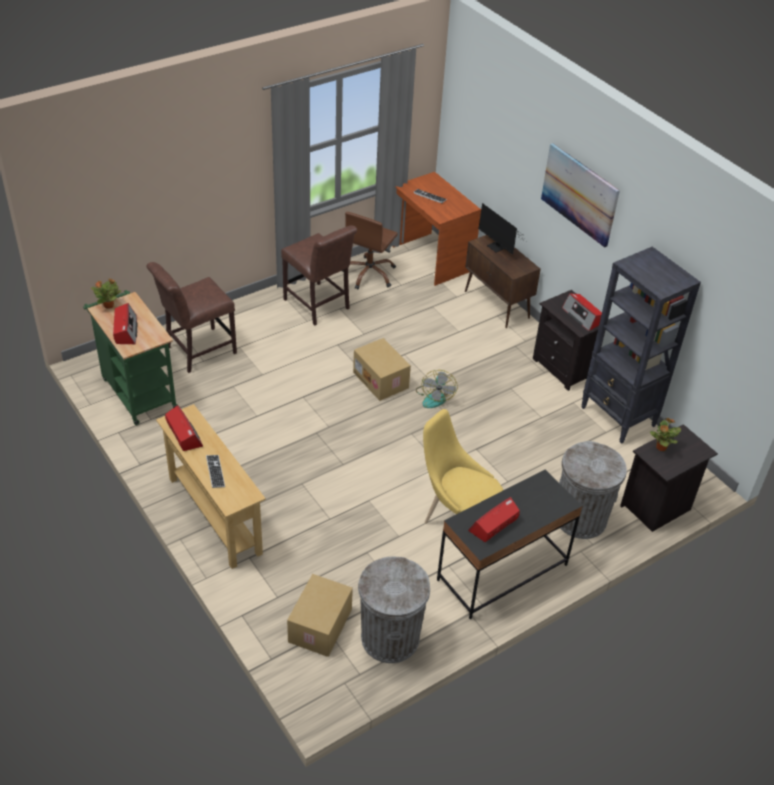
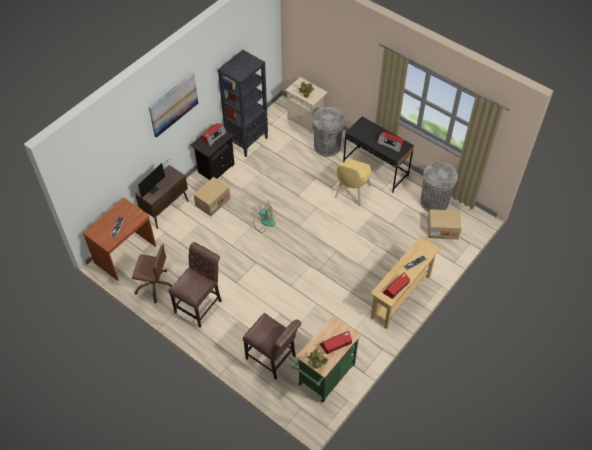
camera: 105 degrees left, 10 degrees up
cardboard box [353,338,411,401] -> cardboard box moved to [193,177,230,216]
black nightstand [620,424,718,532] -> beige nightstand [286,77,328,133]

